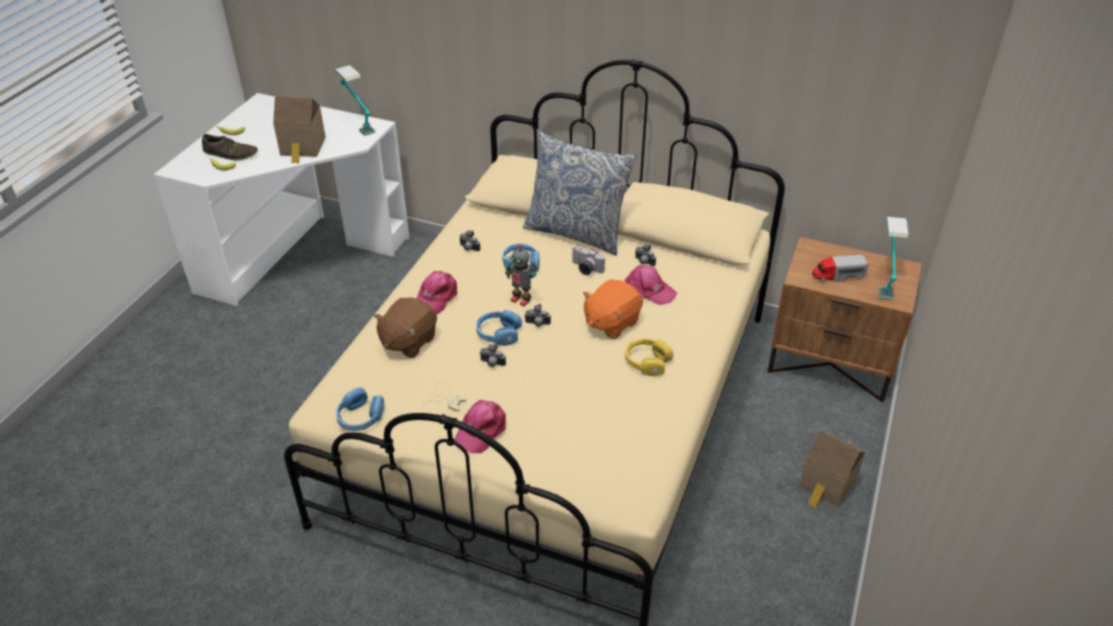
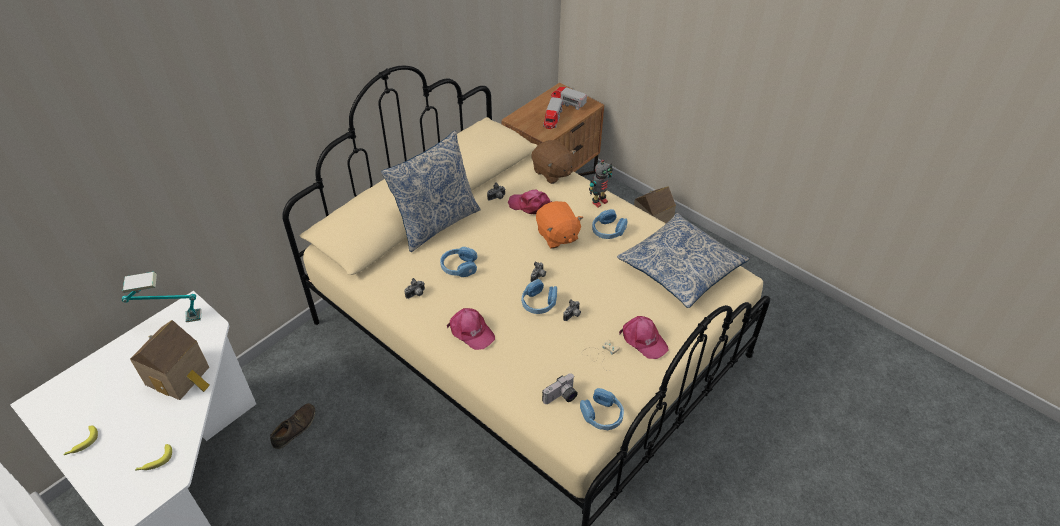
camera: 70 degrees left, 5 degrees up
brown shoe [202,134,258,161] -> brown shoe moved to [270,403,315,449]
brown plush toy [374,297,437,358] -> brown plush toy moved to [531,140,576,184]
toy robot [505,245,537,307] -> toy robot moved to [589,159,613,207]
camera [572,246,605,275] -> camera moved to [542,373,578,404]
pink cap [625,265,677,305] -> pink cap turned 120 degrees counterclockwise [508,189,552,214]
yellow headphones [625,338,674,376] -> blue headphones [592,209,627,239]
table lamp [879,217,909,300] -> toy truck [551,87,587,110]
none -> pillow [617,213,750,308]

